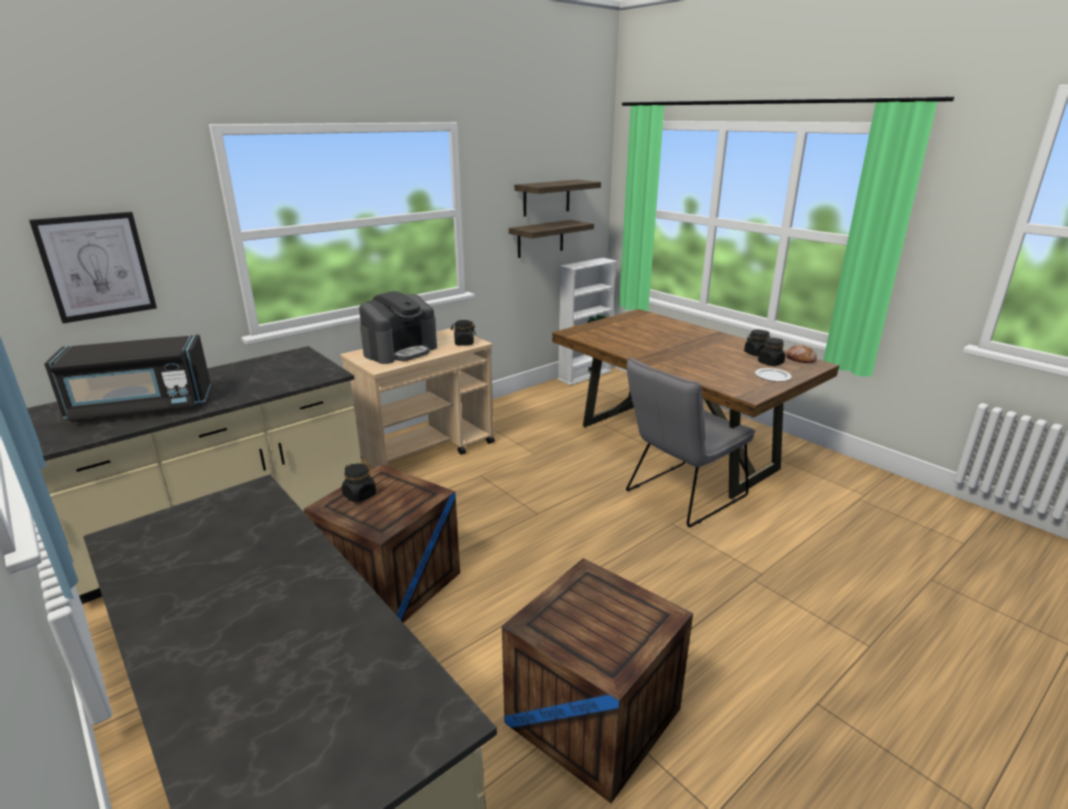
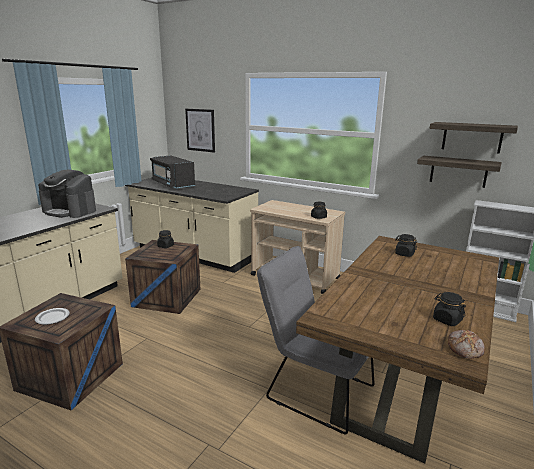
camera: 70 degrees right, 5 degrees down
coffee machine [359,291,437,364] -> coffee machine moved to [38,169,96,218]
plate [755,368,792,382] -> plate moved to [35,308,70,325]
black jar [758,338,785,366] -> black jar moved to [395,234,417,257]

